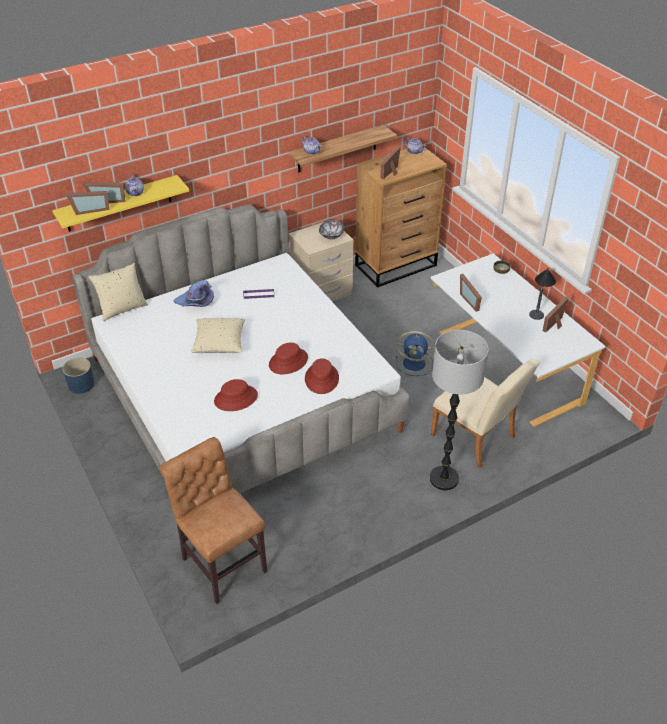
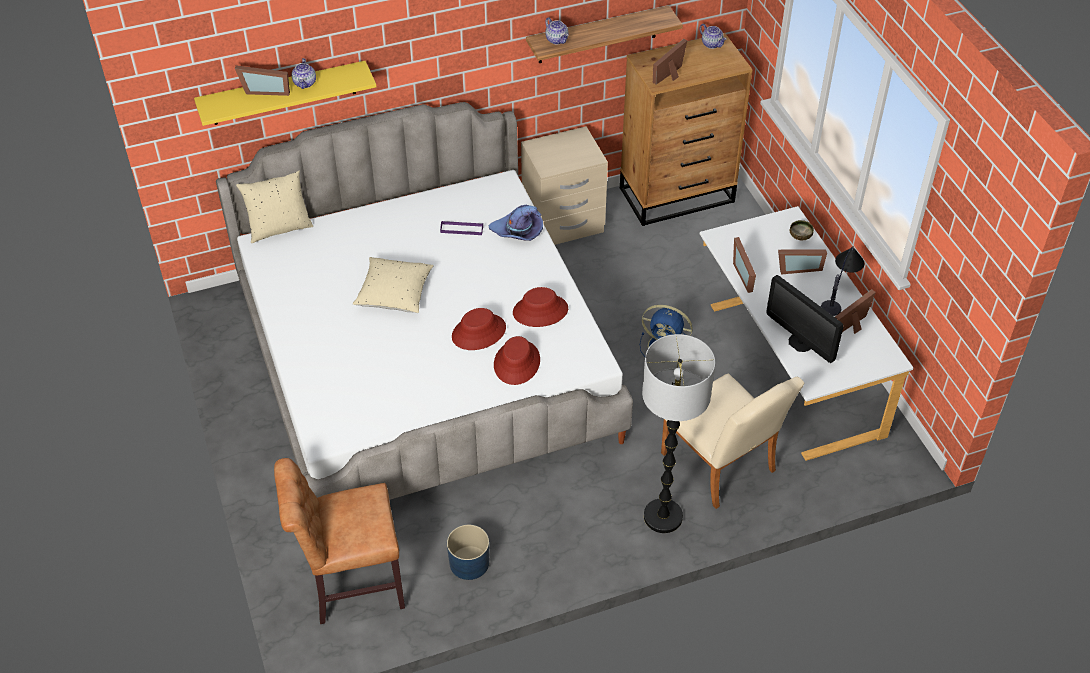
camera: 10 degrees right, 5 degrees up
blue planter [62,358,95,394] -> blue planter moved to [447,525,489,580]
picture frame [66,191,110,215] -> picture frame moved to [778,250,827,275]
brown chair [159,437,267,604] -> brown chair turned 75 degrees counterclockwise [274,458,405,624]
purple hat [173,280,214,307] -> purple hat moved to [488,205,543,241]
red hat [214,379,258,411] -> red hat moved to [513,287,568,327]
bowl [319,219,344,240] -> none
none -> monitor [766,275,843,363]

